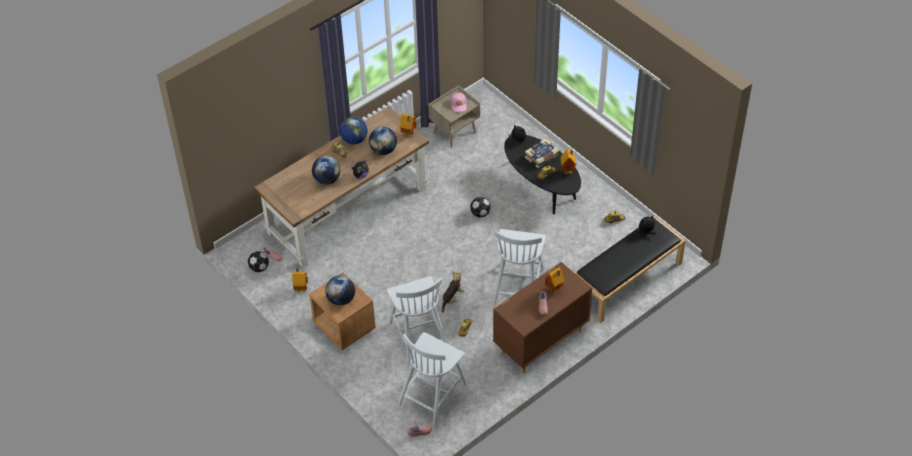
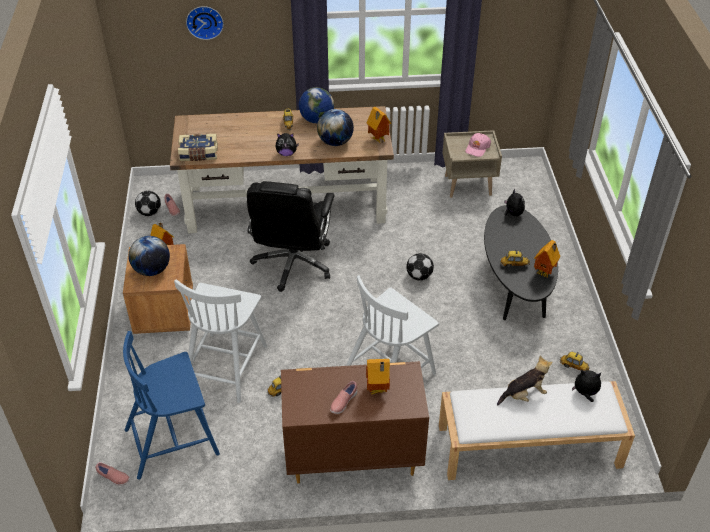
camera: 35 degrees right, 5 degrees down
globe [312,156,341,185] -> none
white chair [398,332,467,425] -> blue chair [123,331,220,480]
plush toy [442,272,464,313] -> plush toy moved to [497,356,553,405]
book [525,138,559,168] -> book moved to [178,133,218,161]
black bench [575,216,686,323] -> white bench [439,381,635,480]
none -> wall clock [186,6,224,40]
none -> black office chair [247,181,335,292]

